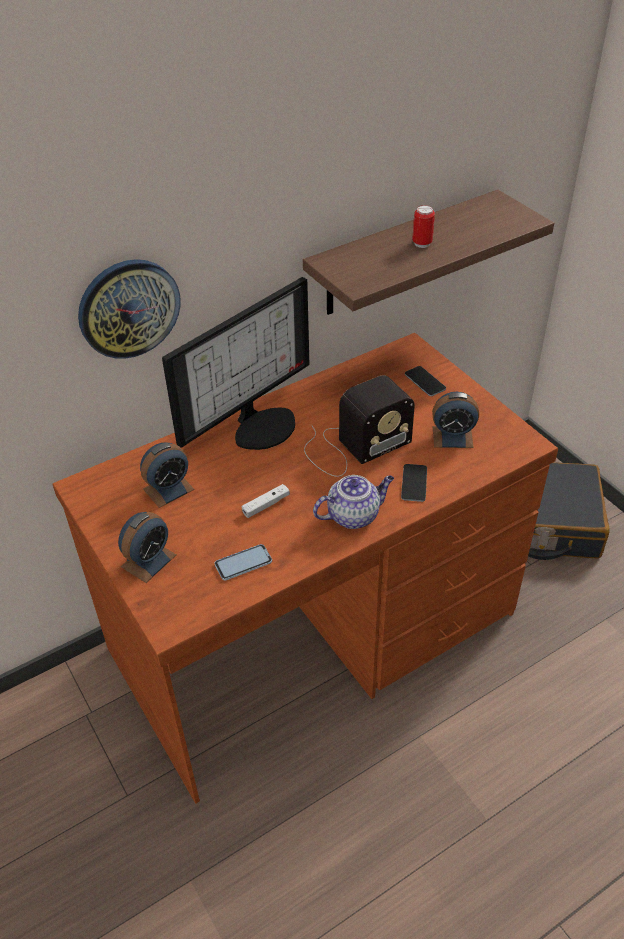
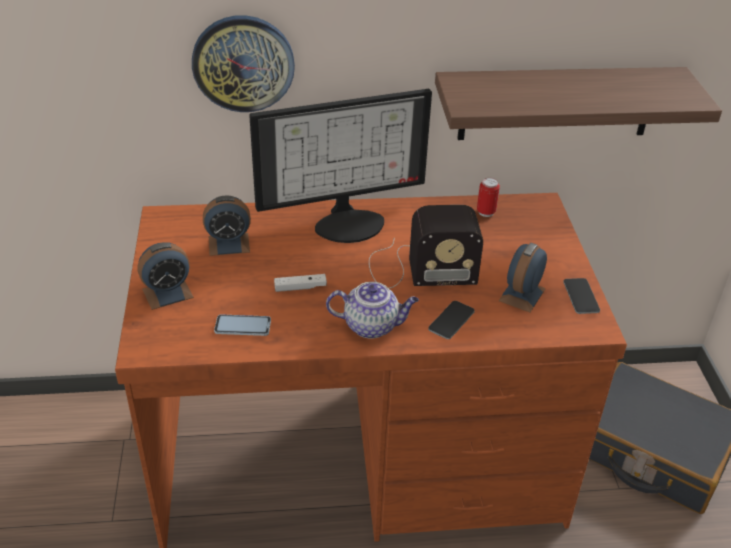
camera: 25 degrees right, 5 degrees down
phone [405,366,446,396] -> phone moved to [563,278,600,314]
can [412,205,435,248] -> can moved to [477,178,500,217]
alarm clock [432,392,479,448] -> alarm clock turned 90 degrees clockwise [499,243,547,312]

